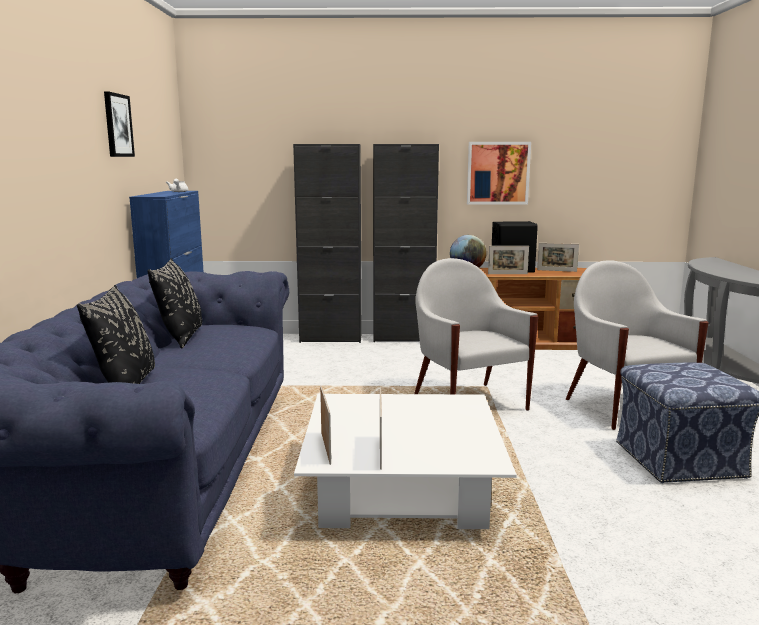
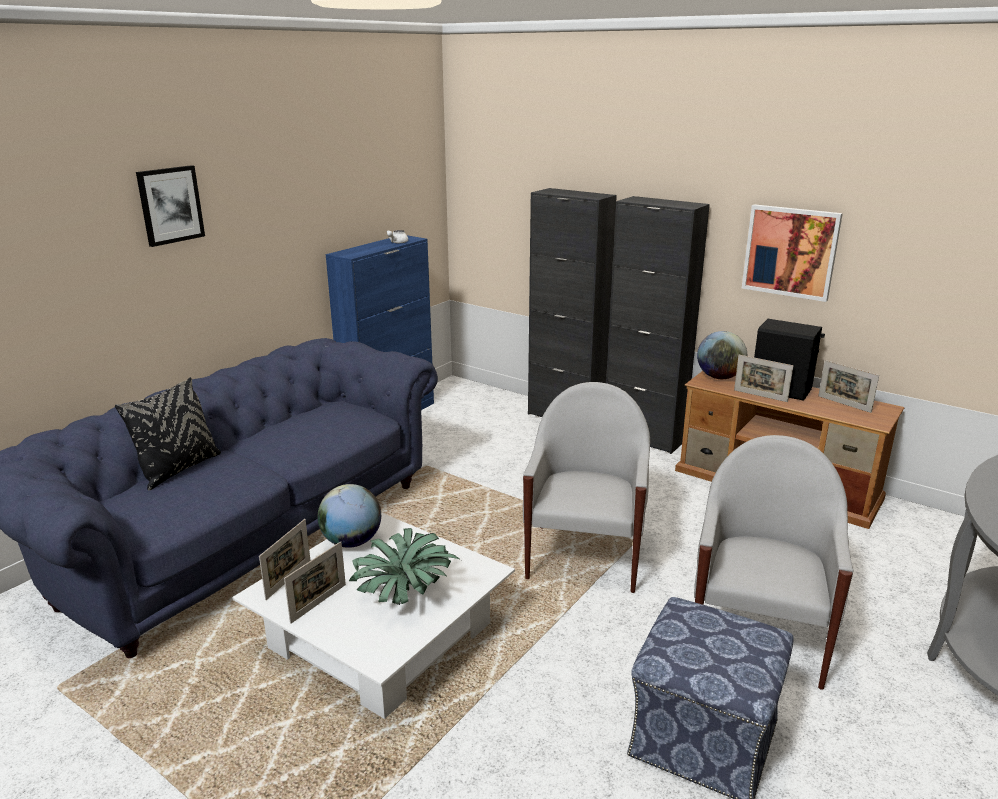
camera: 35 degrees right, 10 degrees up
picture [104,91,135,157] -> picture moved to [136,165,205,247]
black pillow [147,258,202,348] -> none
none -> globe [318,484,381,548]
none -> potted plant [349,528,461,605]

